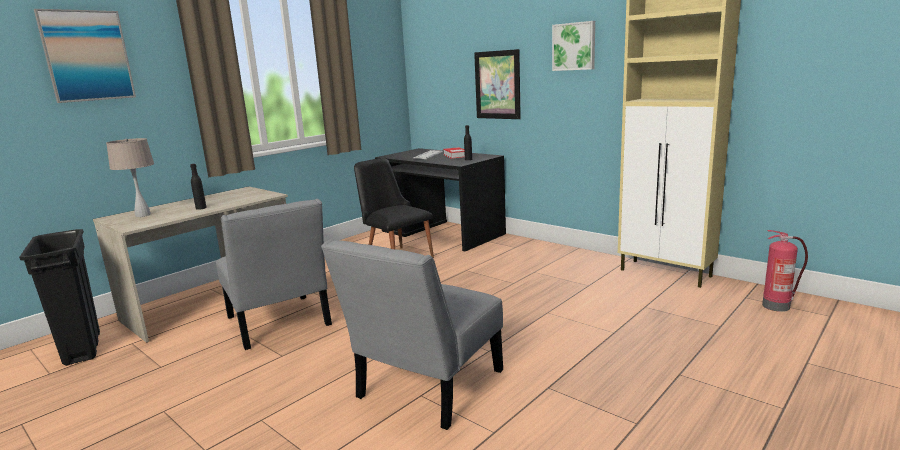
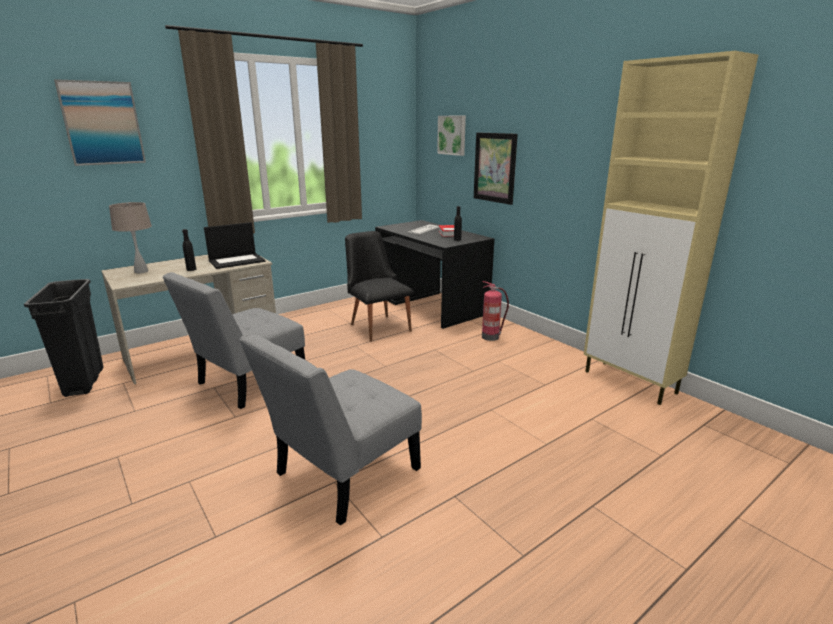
camera: 10 degrees right, 5 degrees up
grey chair [216,199,332,350] -> grey chair turned 60 degrees clockwise [163,272,305,409]
picture [552,21,595,71] -> picture moved to [437,116,466,156]
fire extinguisher [762,230,808,312] -> fire extinguisher moved to [482,281,509,341]
none -> laptop [204,222,265,269]

